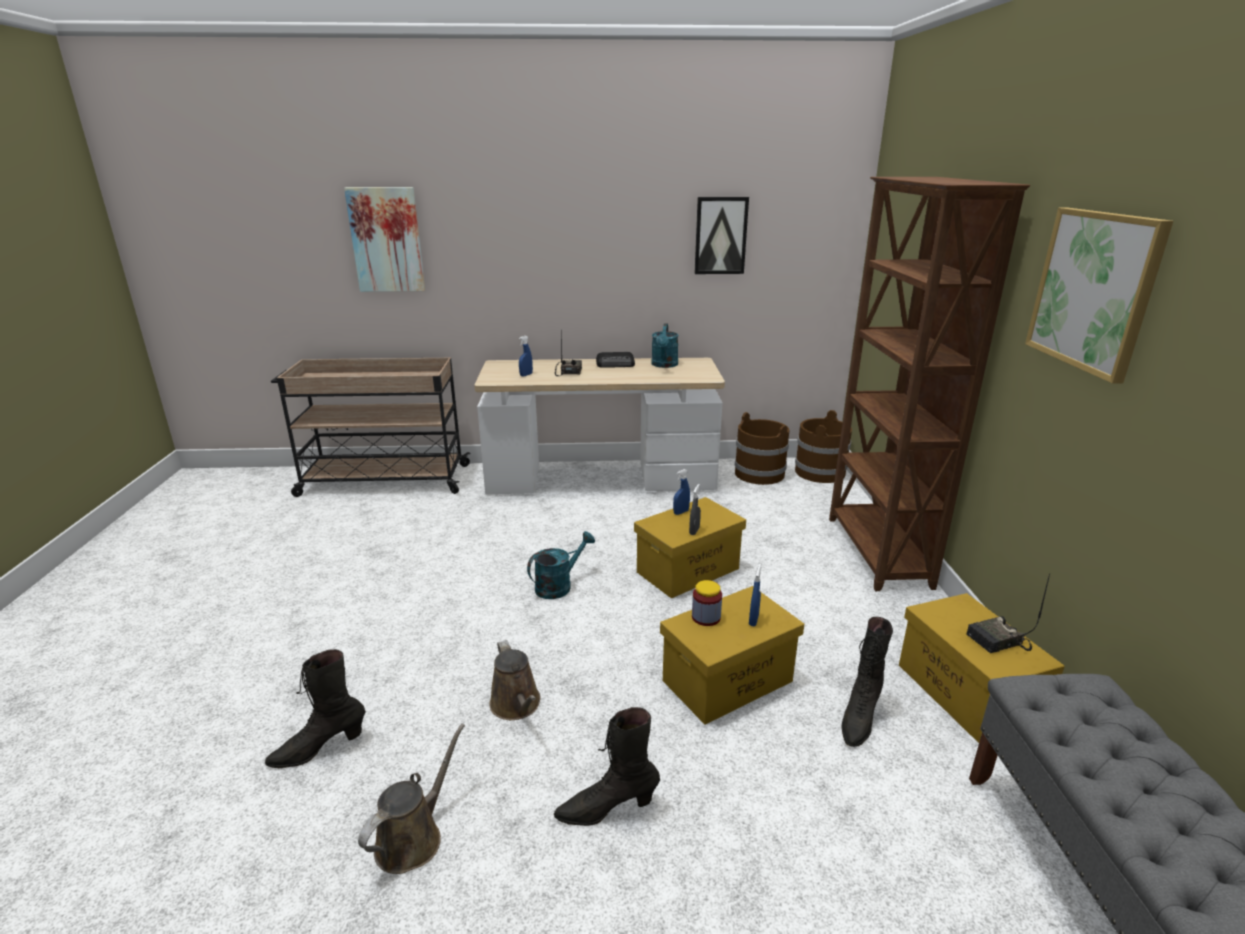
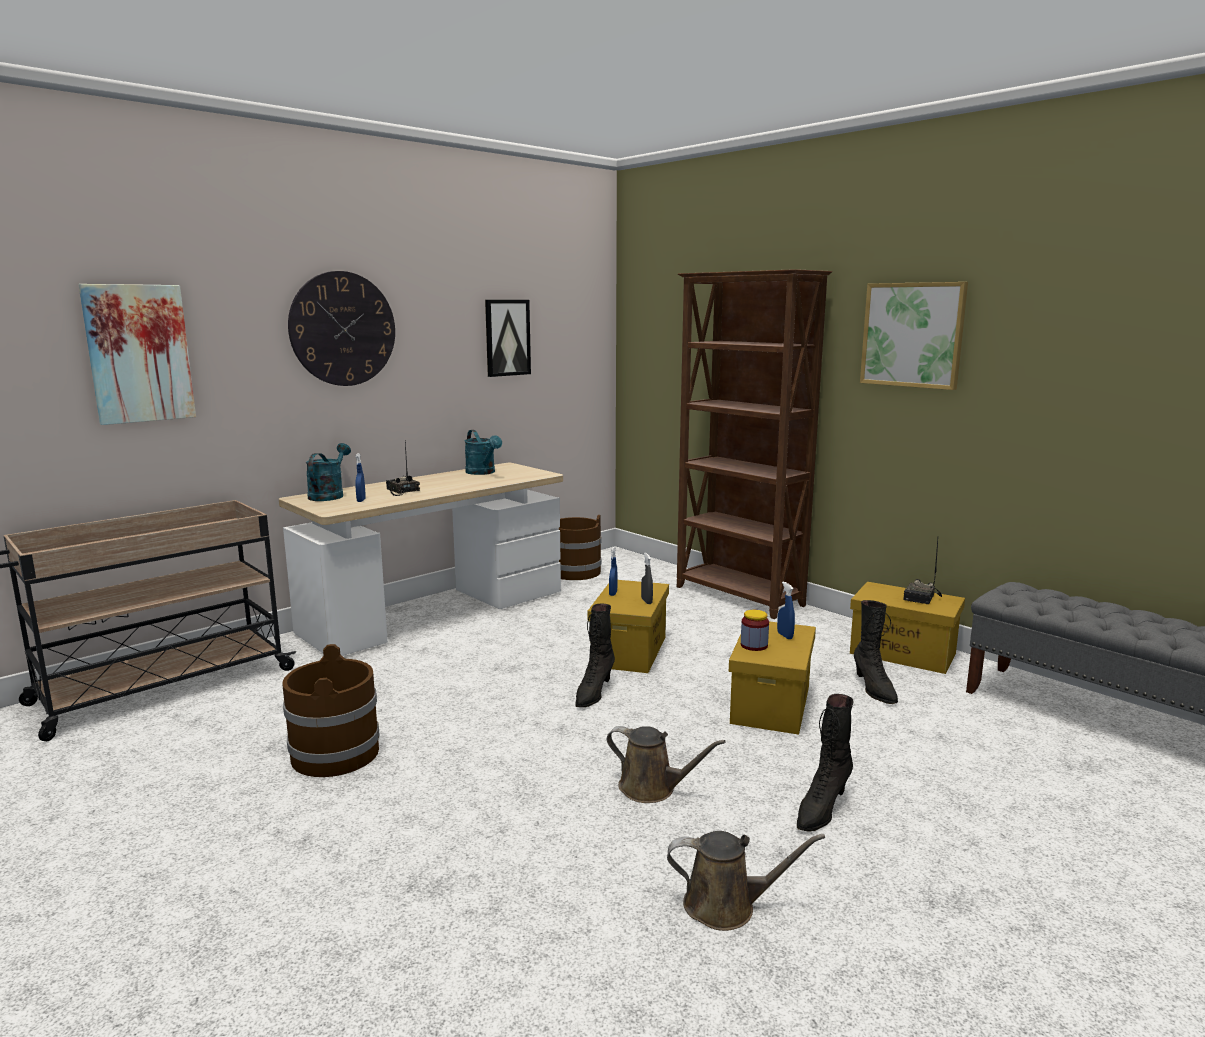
camera: 40 degrees left, 10 degrees down
black boot [265,649,366,768] -> black boot moved to [575,604,615,707]
brown watering can [358,724,465,874] -> brown watering can turned 105 degrees clockwise [667,831,825,931]
turquoise watering can [527,531,595,599] -> turquoise watering can moved to [306,443,351,501]
radio [596,352,635,368] -> none
brown bucket [795,410,852,483] -> brown bucket moved to [282,644,380,777]
none -> wall clock [288,271,395,386]

